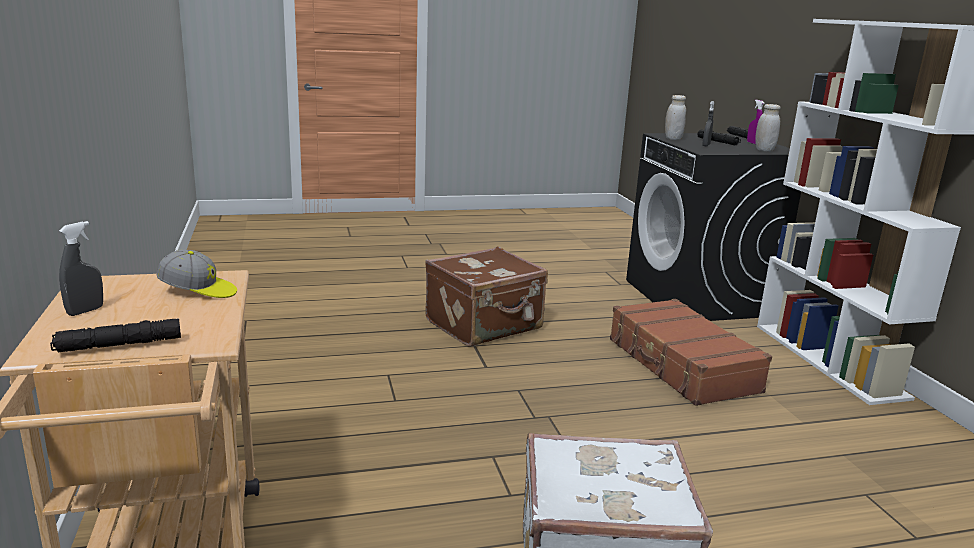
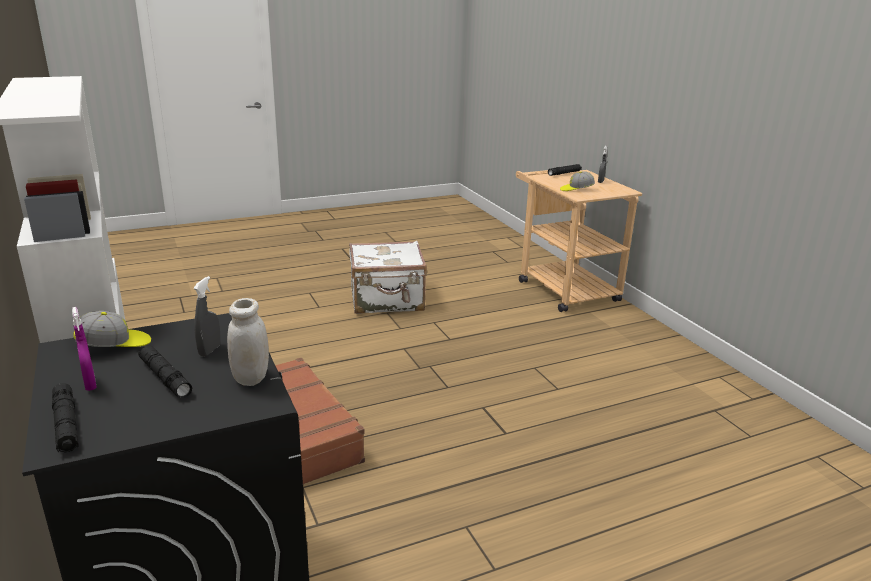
camera: 170 degrees right, 5 degrees up
brown suitcase [425,246,548,347] -> none
white jar [755,104,780,152] -> cap [73,311,151,347]

